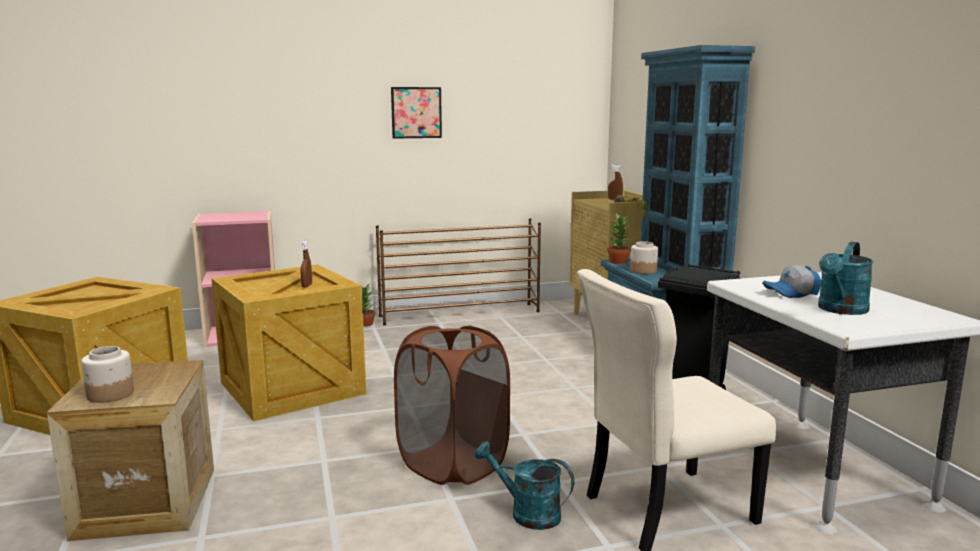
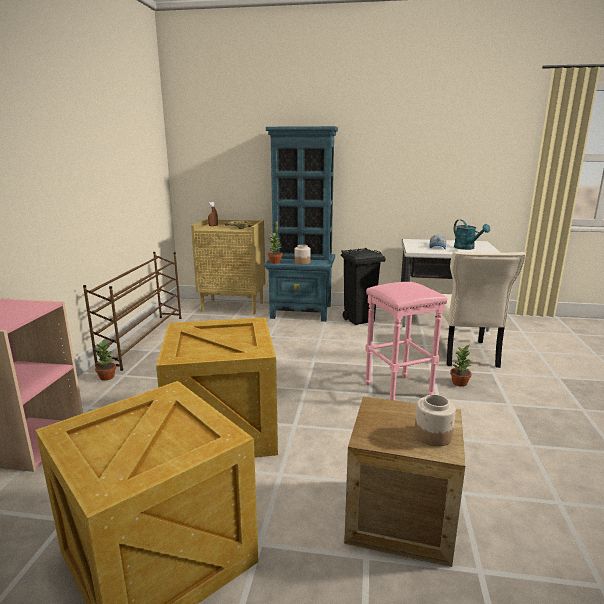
camera: 65 degrees left, 5 degrees up
brown spray bottle [301,240,312,288] -> none
picture [391,87,442,139] -> none
brown laundry basket [394,325,510,485] -> pink stool [365,282,447,401]
turquoise watering can [475,441,574,530] -> potted plant [450,345,472,387]

